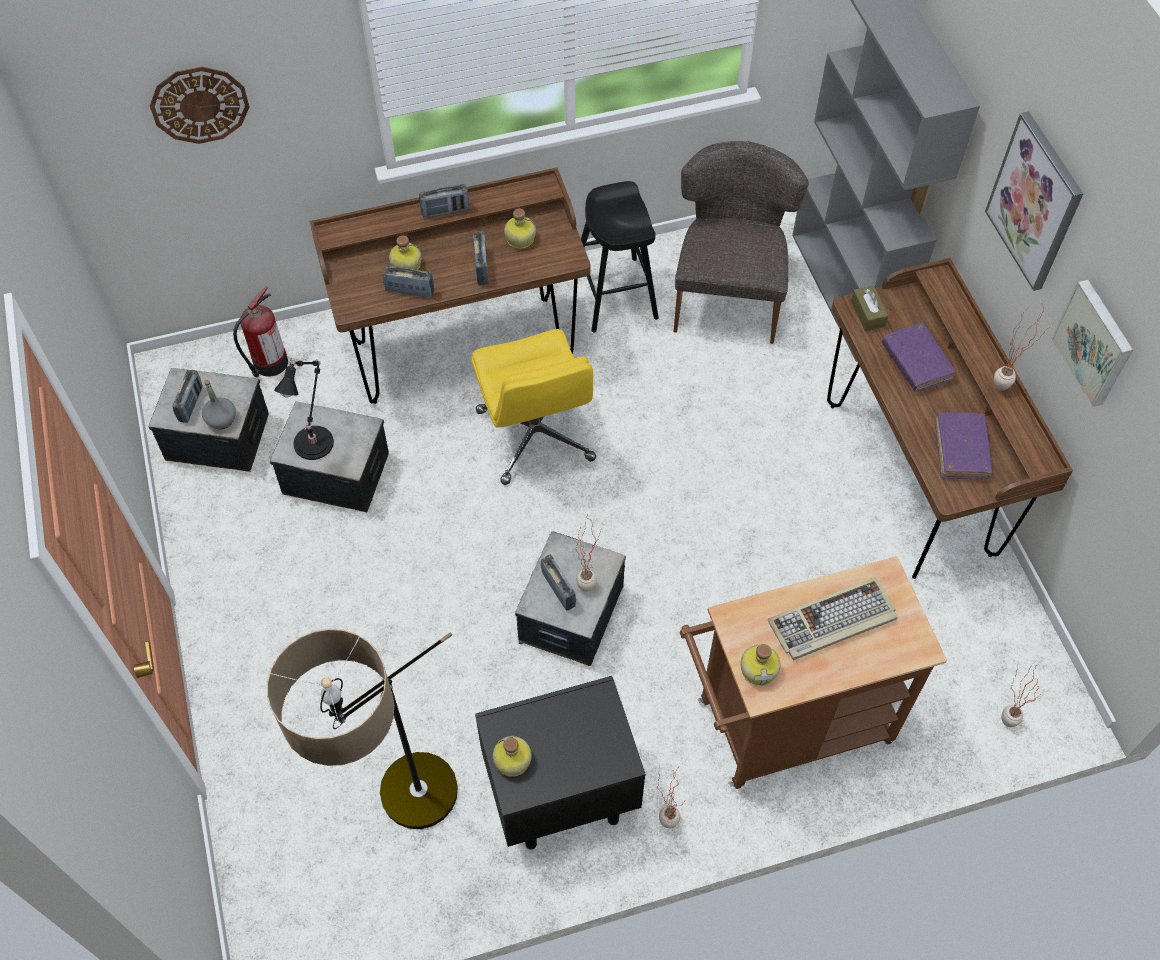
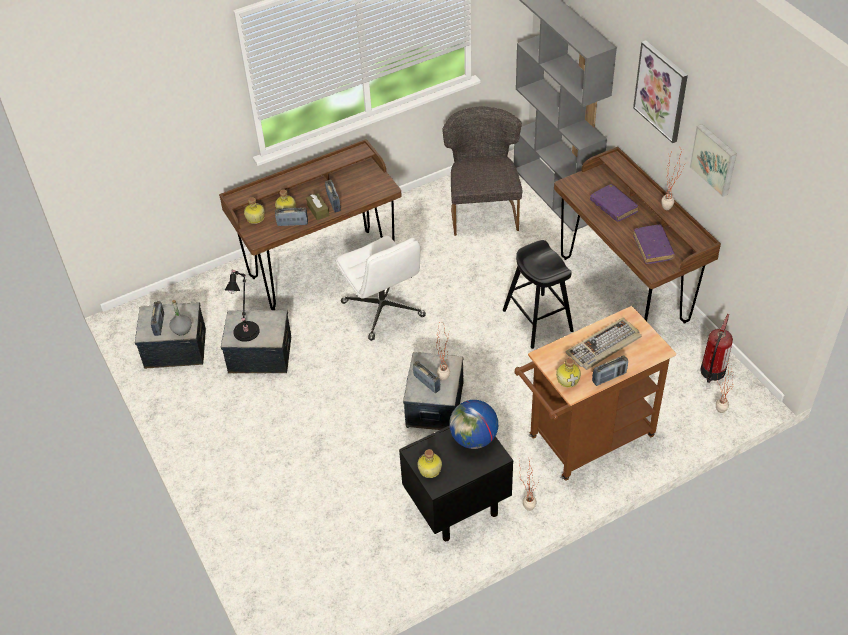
camera: 10 degrees left, 10 degrees down
wall clock [150,67,250,144] -> none
fire extinguisher [233,286,288,377] -> fire extinguisher moved to [700,314,733,383]
floor lamp [267,629,458,829] -> none
radio [419,184,469,218] -> radio moved to [592,355,628,386]
yellow office chair [471,329,596,485] -> white office chair [336,236,426,341]
bottle [504,209,536,249] -> bottle moved to [244,197,265,224]
black stool [581,181,659,333] -> black stool moved to [503,240,574,349]
brown tissue box [851,285,889,331] -> brown tissue box moved to [306,193,329,221]
none -> globe [449,400,498,449]

